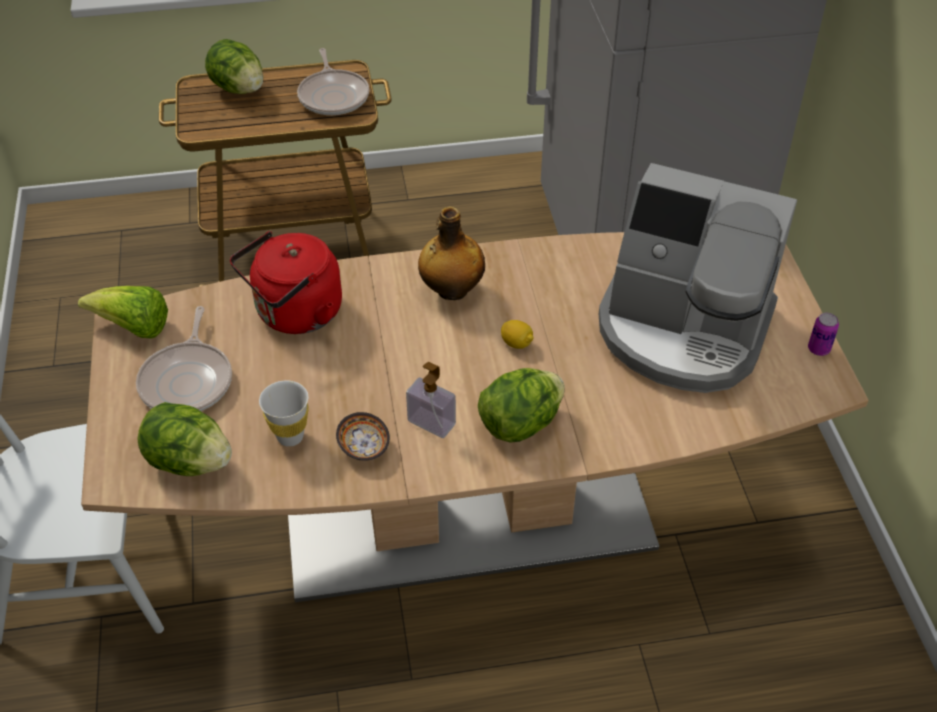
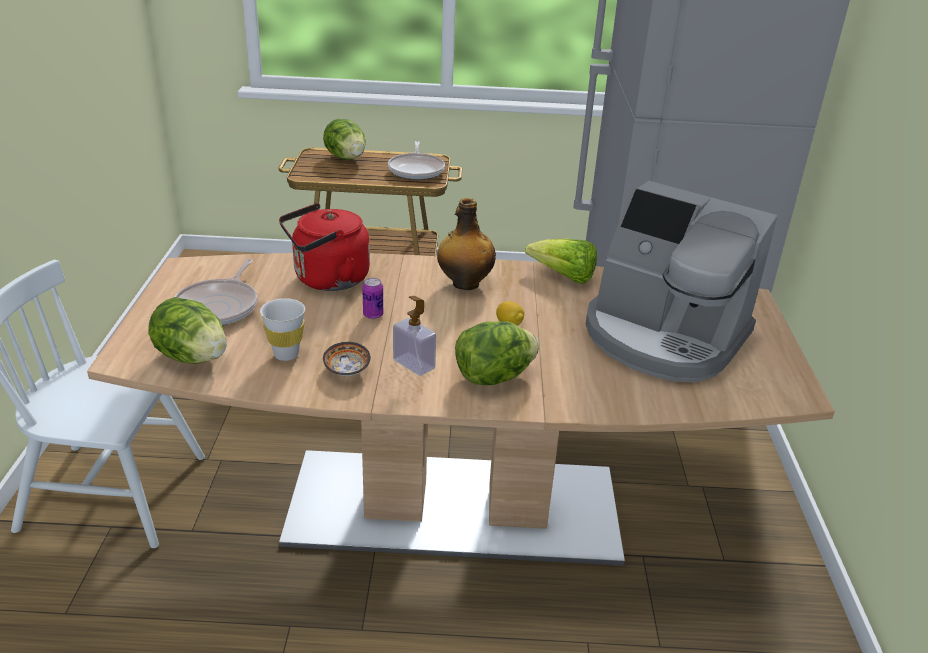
camera: 10 degrees right, 15 degrees down
lettuce [78,286,168,339] -> lettuce moved to [525,239,597,284]
can [808,313,839,356] -> can moved to [362,278,383,319]

